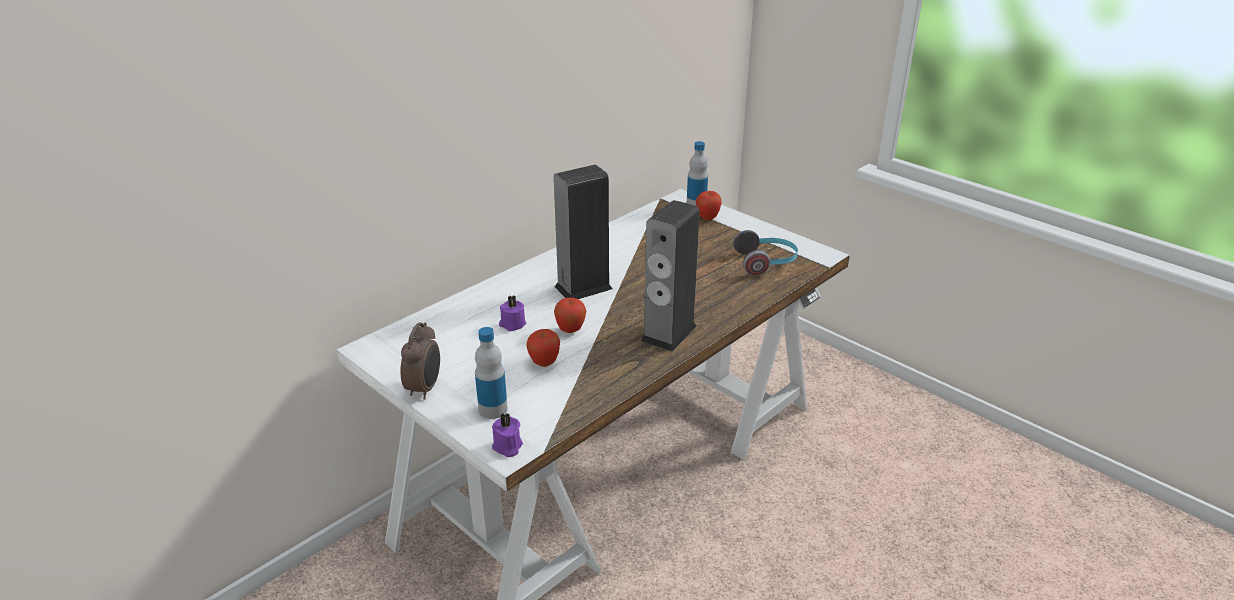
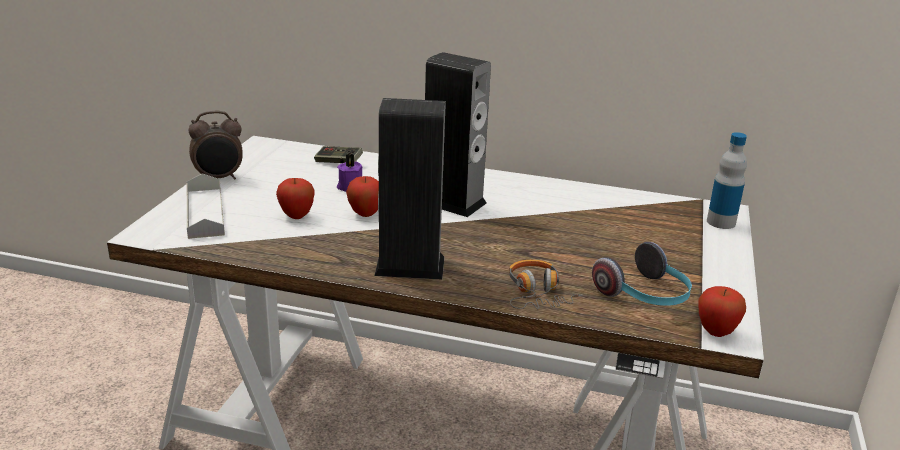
camera: 60 degrees right, 5 degrees down
bottle [475,327,508,419] -> grey tray [186,173,225,239]
purple candle [492,413,523,457] -> none
apple [696,191,722,220] -> apple moved to [698,286,746,337]
none -> game controller [314,146,363,163]
none -> headphones [509,260,582,309]

